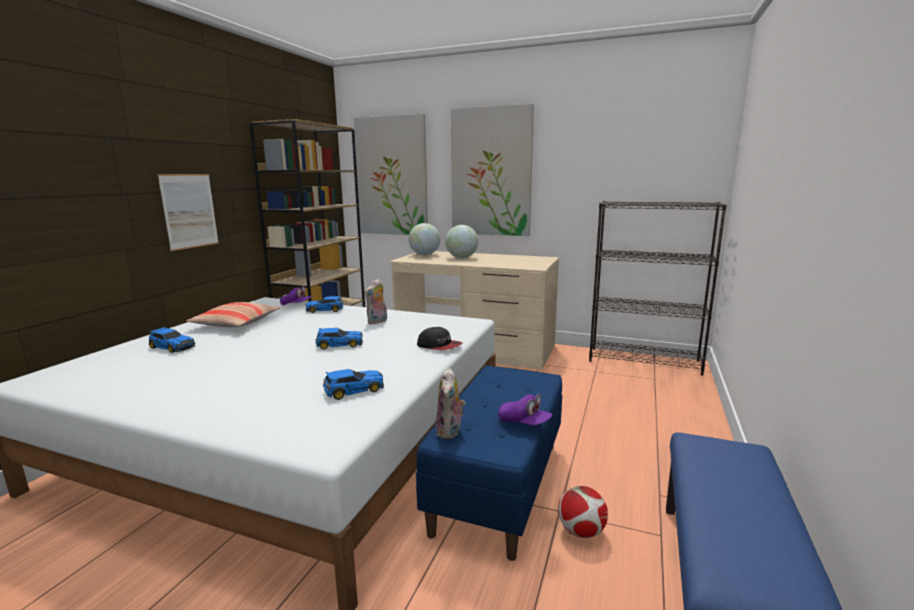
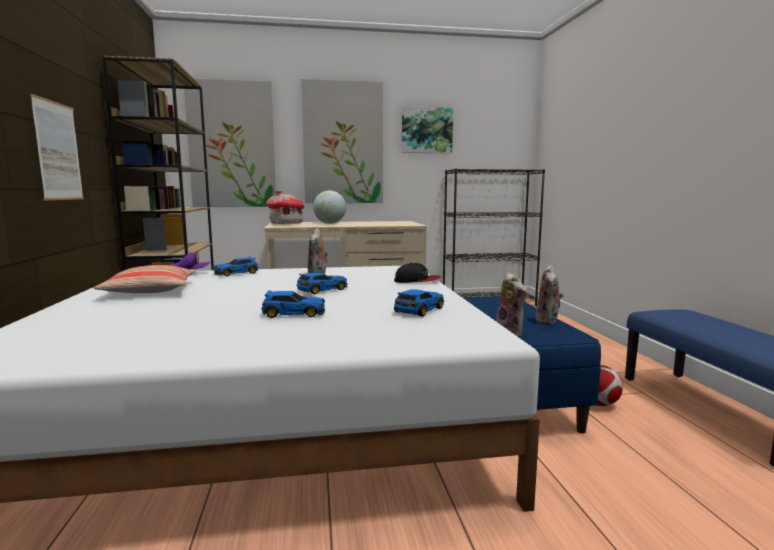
camera: 30 degrees left, 5 degrees down
toy car [149,327,195,353] -> toy car moved to [261,290,325,318]
globe [409,223,440,255] -> toy house [266,190,304,224]
purple cap [498,394,552,426] -> plush toy [535,265,564,324]
none -> picture [402,106,453,153]

